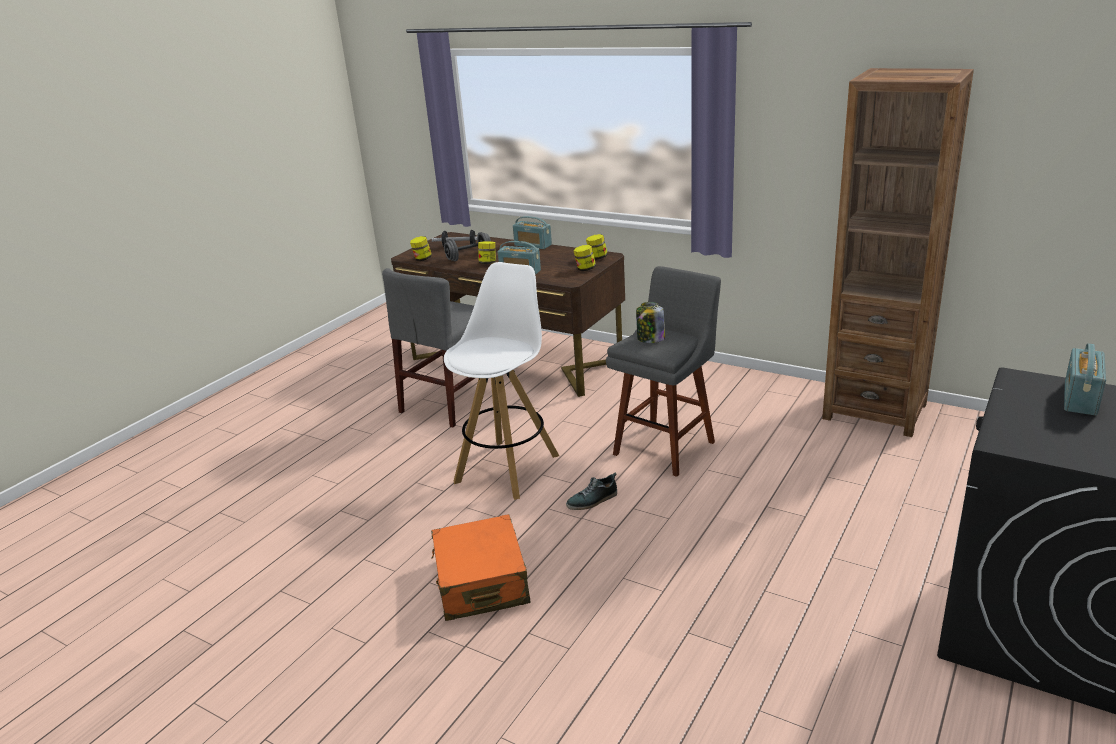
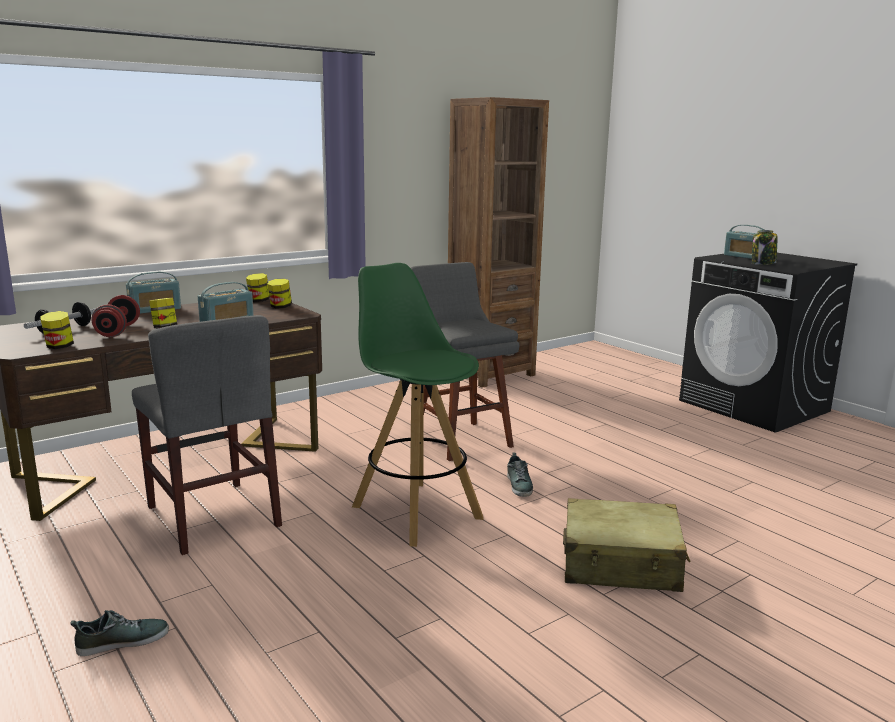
camera: 70 degrees left, 10 degrees down
orange suitcase [431,514,531,621] -> beige suitcase [563,498,691,592]
grey dumbbell [444,232,491,261] -> red dumbbell [92,295,140,337]
white stool [444,262,559,500] -> green stool [352,263,483,547]
jar [636,302,665,343] -> jar moved to [752,230,777,265]
none -> shoe [70,610,169,656]

